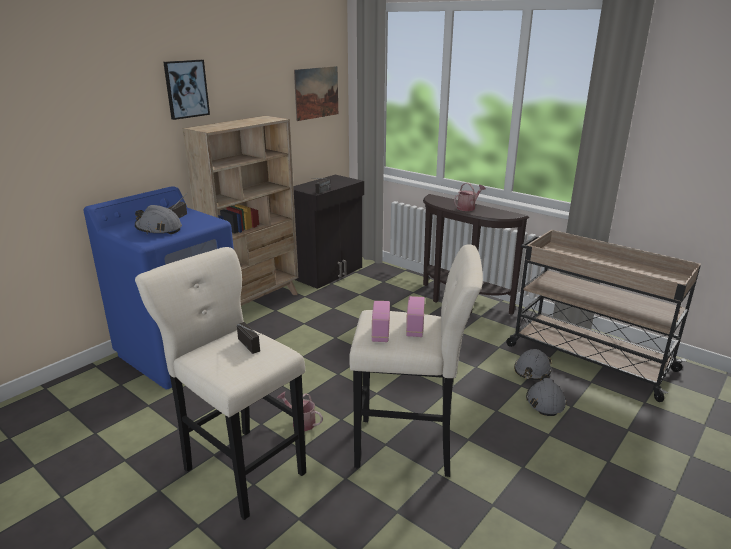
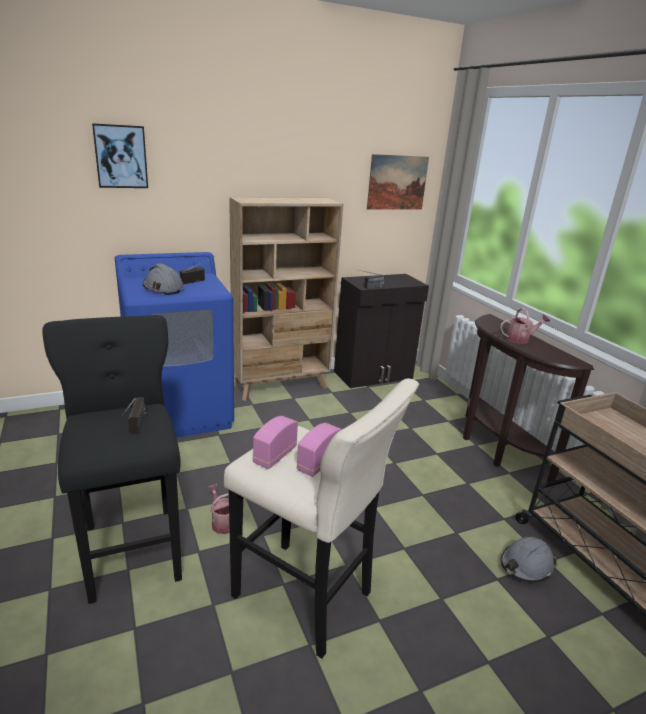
camera: 25 degrees right, 0 degrees up
beige stool [135,247,306,520] -> black stool [42,315,182,604]
picture [163,60,210,120] -> picture moved to [92,123,148,188]
grey hard hat [526,374,567,416] -> none

